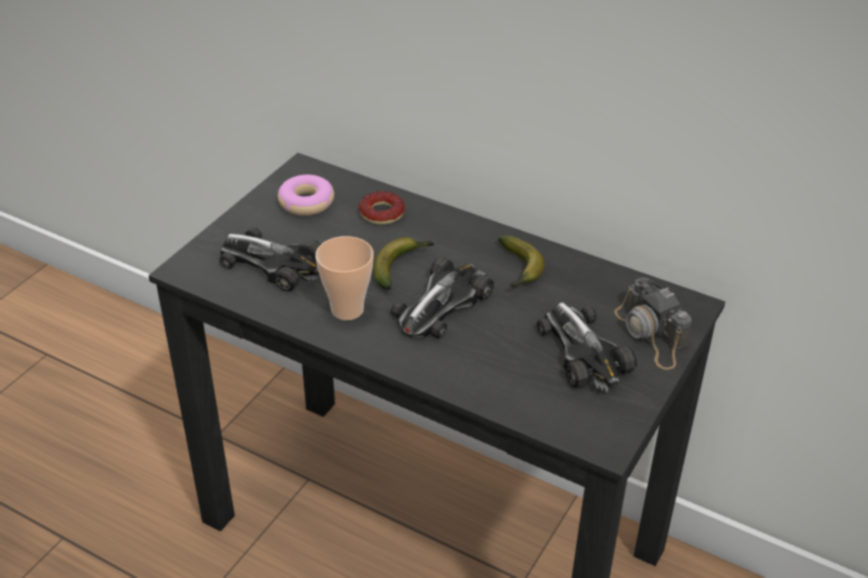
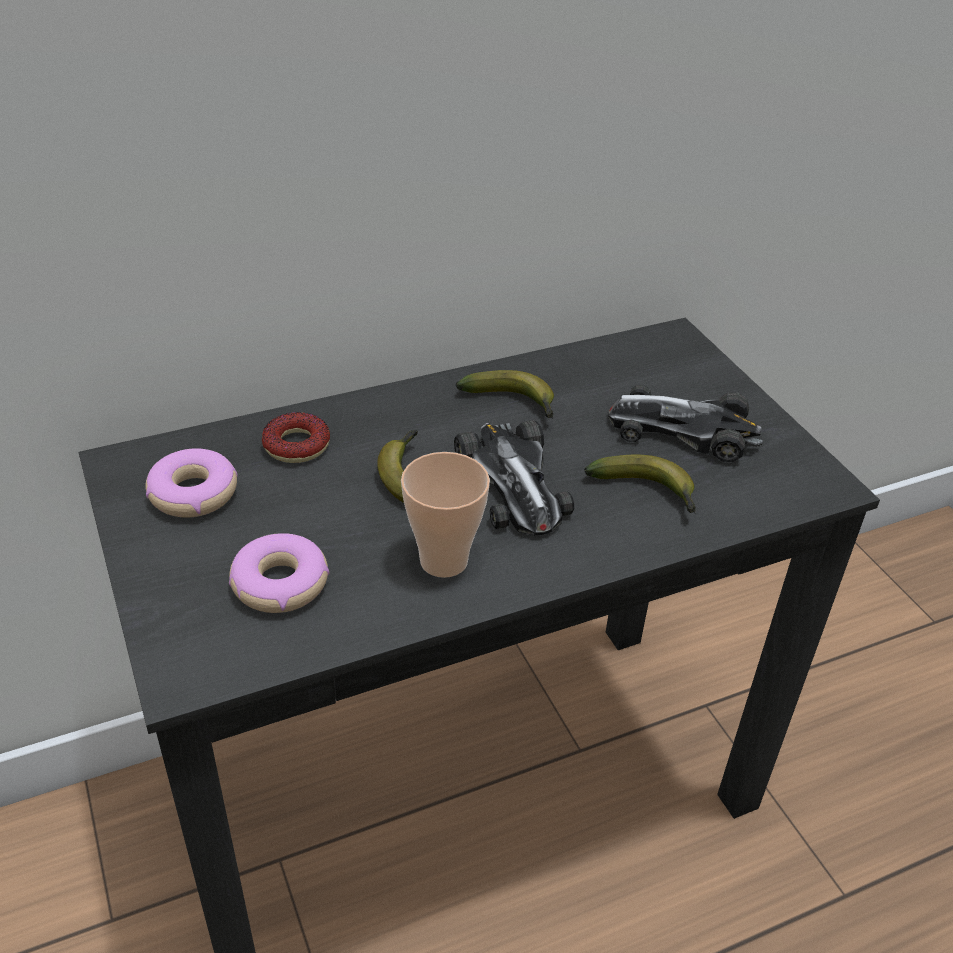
camera: 55 degrees left, 0 degrees up
toy car [219,227,321,292] -> donut [229,533,329,613]
camera [614,277,691,370] -> none
none -> banana [584,455,696,514]

